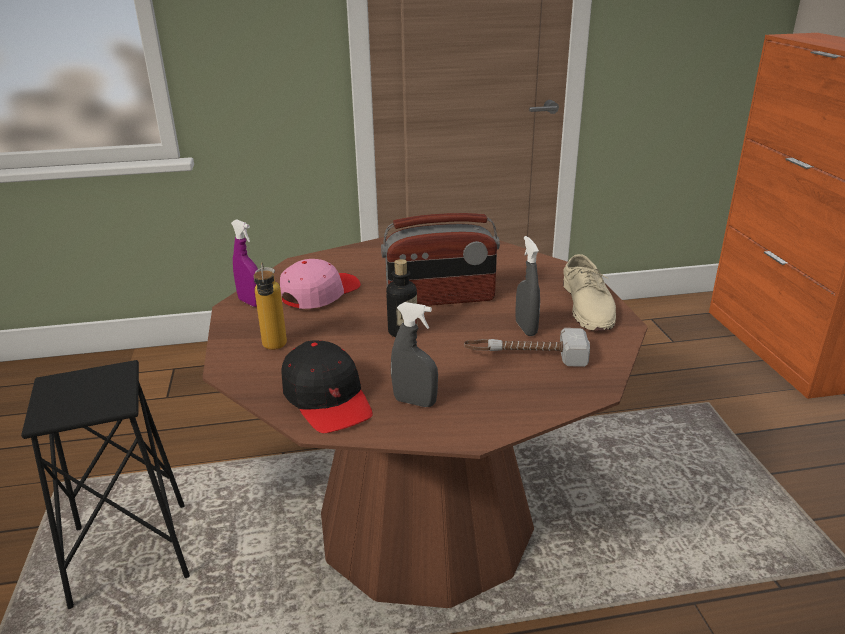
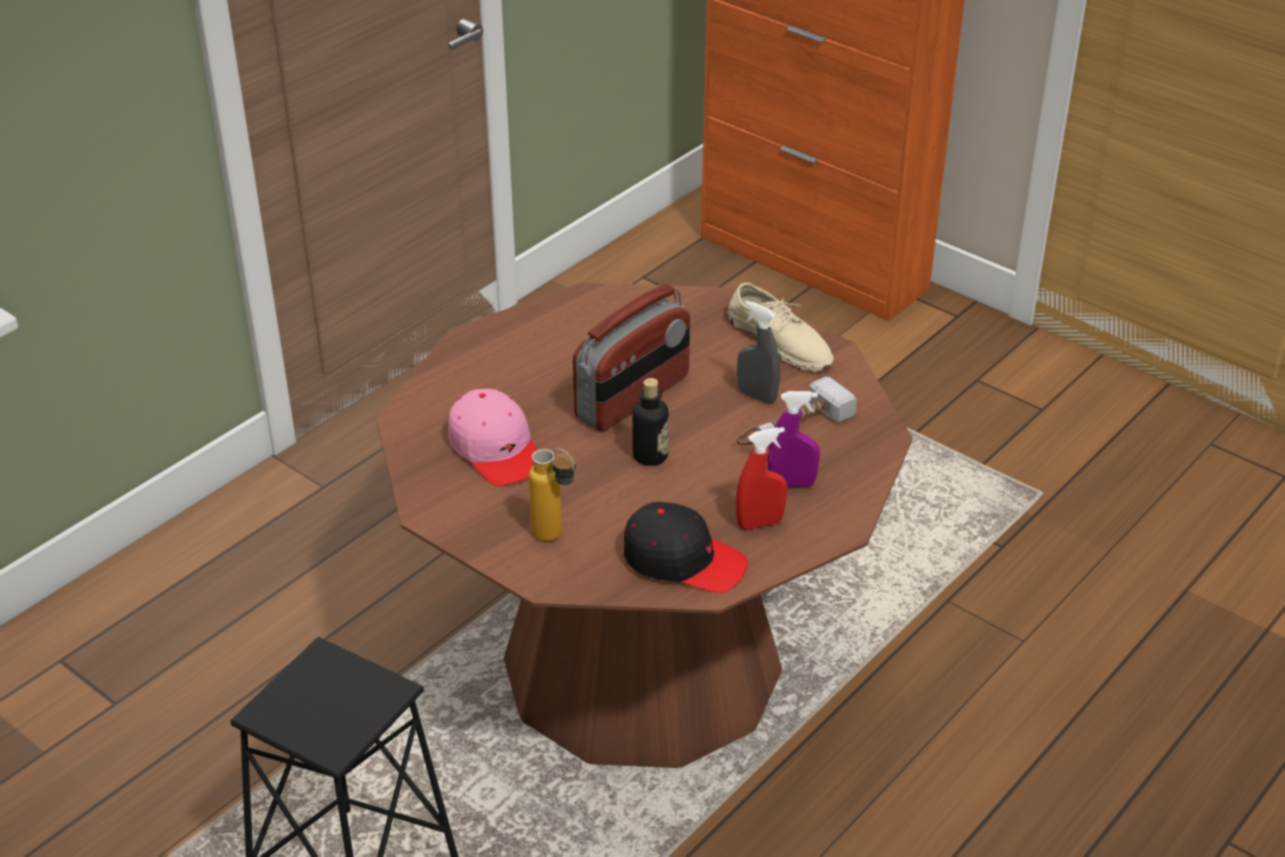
camera: 40 degrees left, 10 degrees up
purple spray bottle [231,219,258,307] -> purple spray bottle moved to [767,391,820,487]
pink cap [280,259,361,309] -> pink cap turned 150 degrees clockwise [448,388,537,486]
grey spray bottle [391,302,438,407] -> red spray bottle [736,427,787,530]

